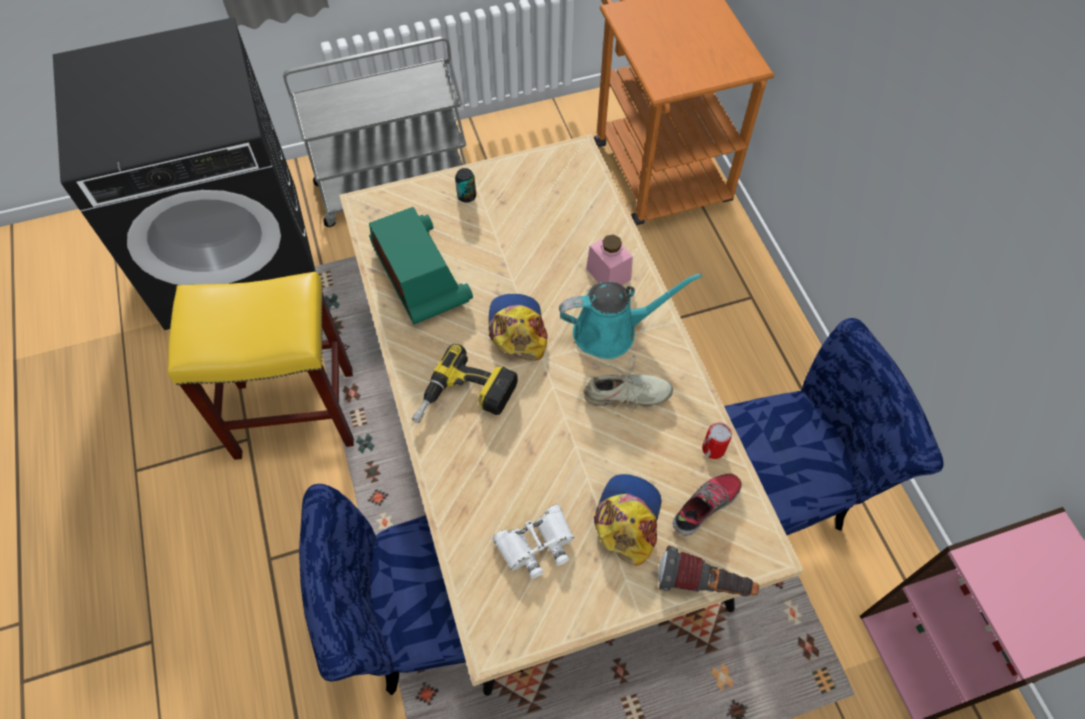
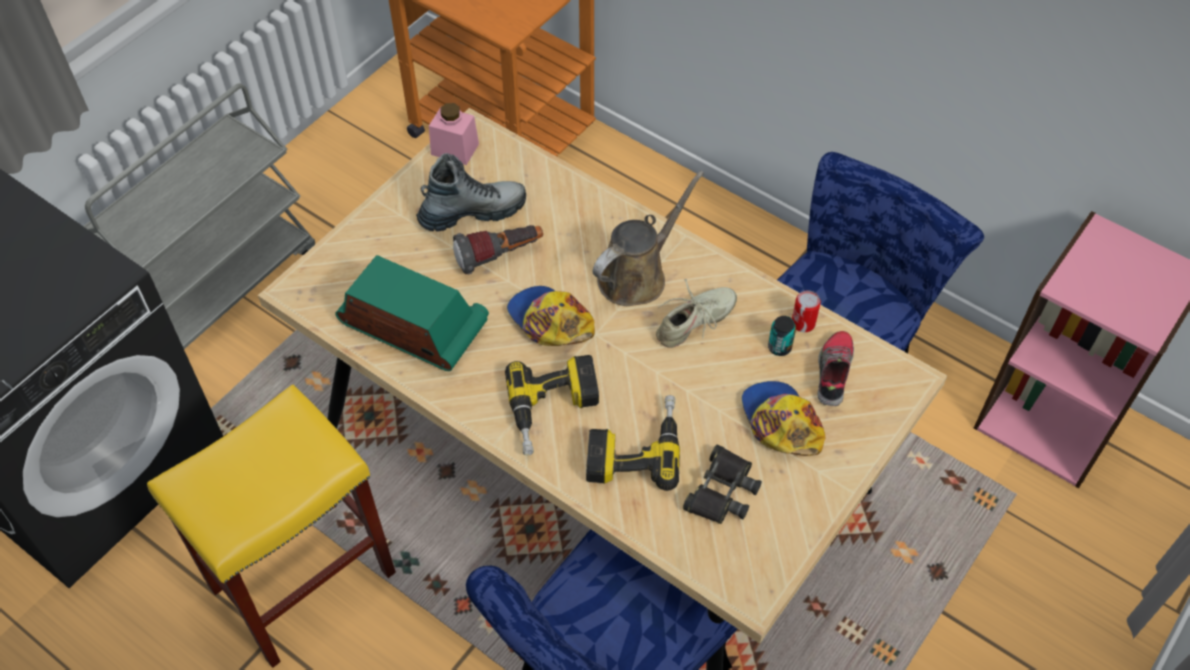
camera: 35 degrees left, 5 degrees down
can [455,168,476,203] -> can moved to [768,316,796,356]
white binoculars [492,505,574,579] -> black binoculars [683,445,762,524]
turquoise watering can [559,273,702,359] -> brown watering can [593,171,704,306]
pink jar [586,234,633,285] -> pink jar moved to [429,103,479,165]
flashlight [658,546,759,597] -> flashlight moved to [453,225,543,274]
none -> boot [416,153,526,232]
none -> power drill [586,395,680,491]

